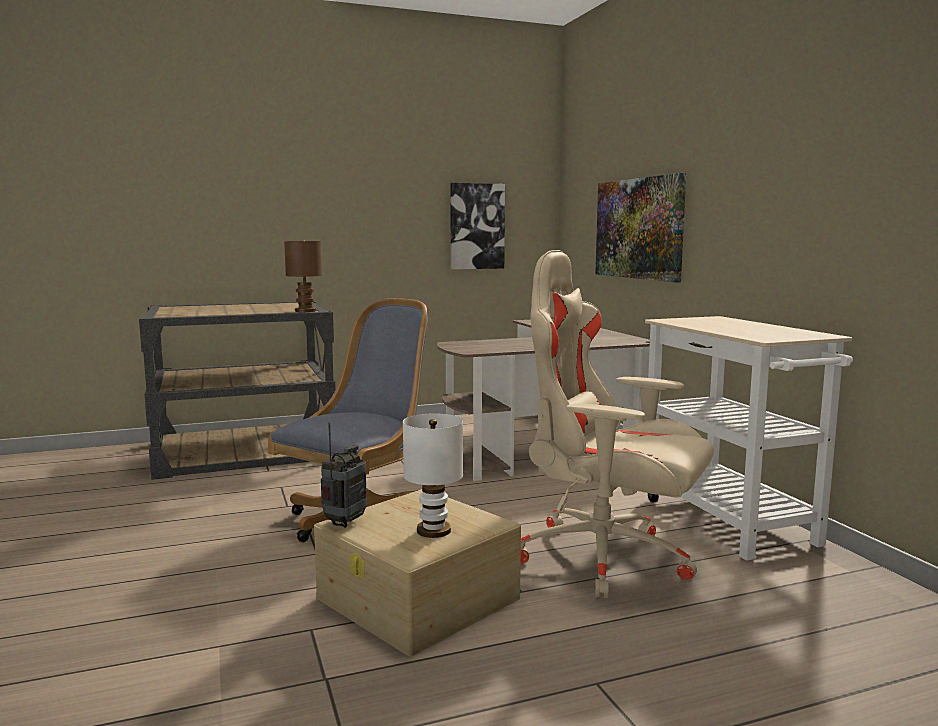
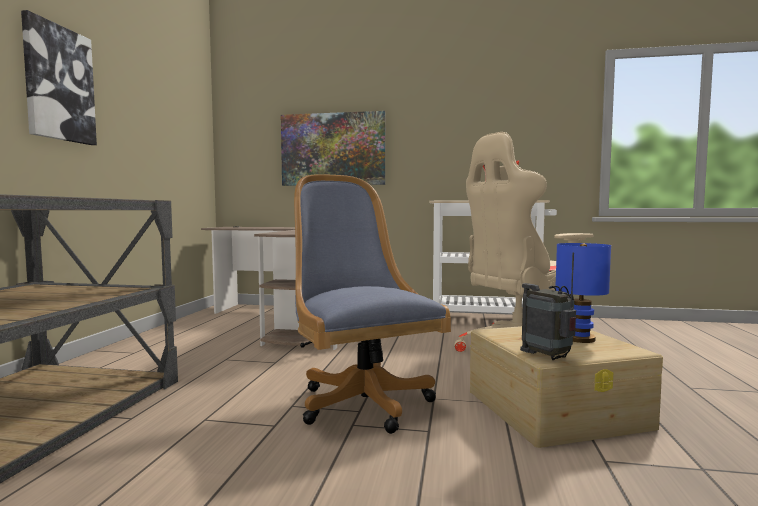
camera: 60 degrees left, 5 degrees down
brown table lamp [284,240,323,312] -> none
white table lamp [403,414,463,538] -> blue table lamp [555,243,611,343]
picture [450,183,505,269] -> picture moved to [21,10,97,145]

